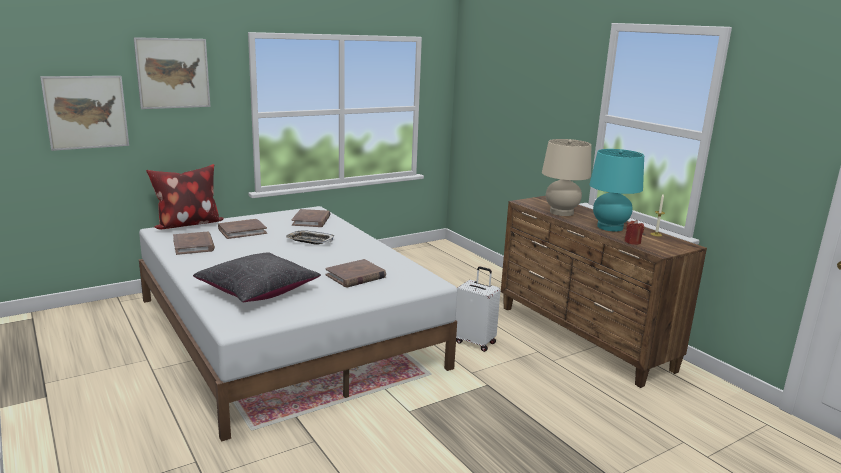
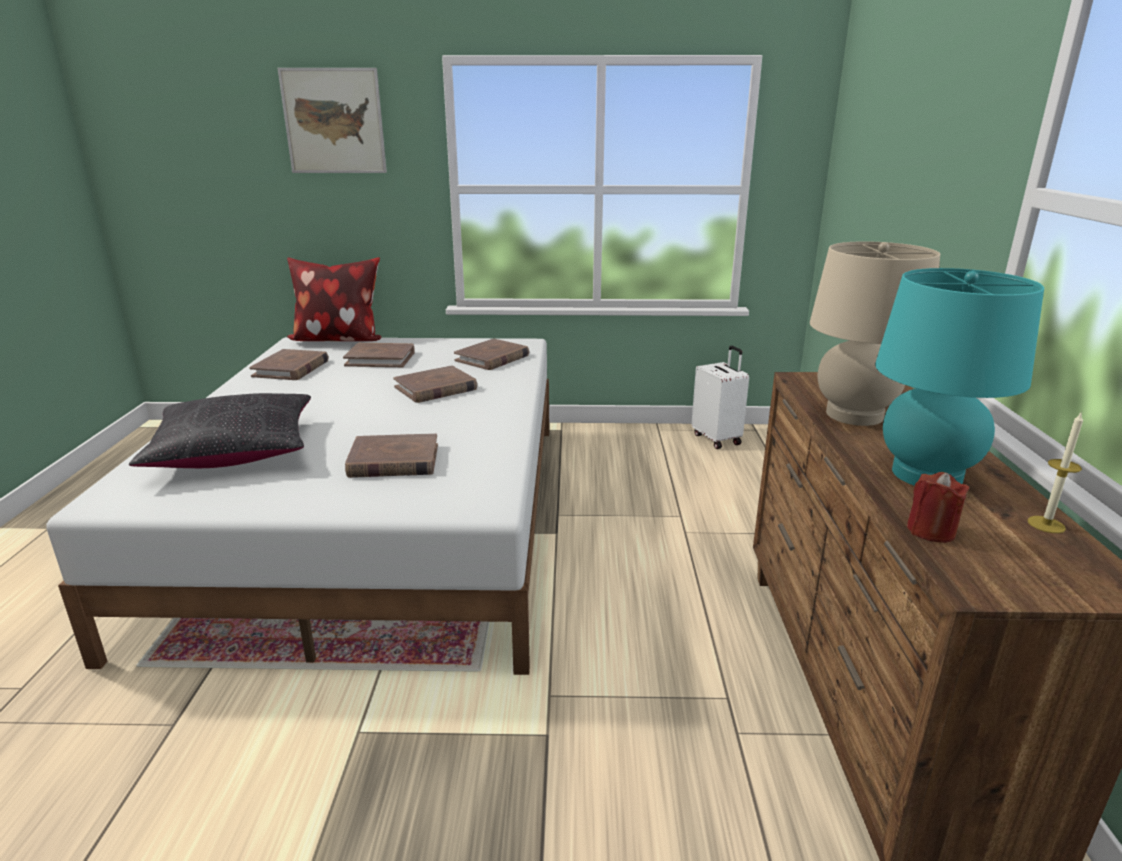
camera: 35 degrees right, 5 degrees up
picture [40,76,129,151] -> none
tray [286,230,334,245] -> brown book [393,365,477,403]
white suitcase [456,267,501,352] -> white suitcase moved to [691,346,749,449]

